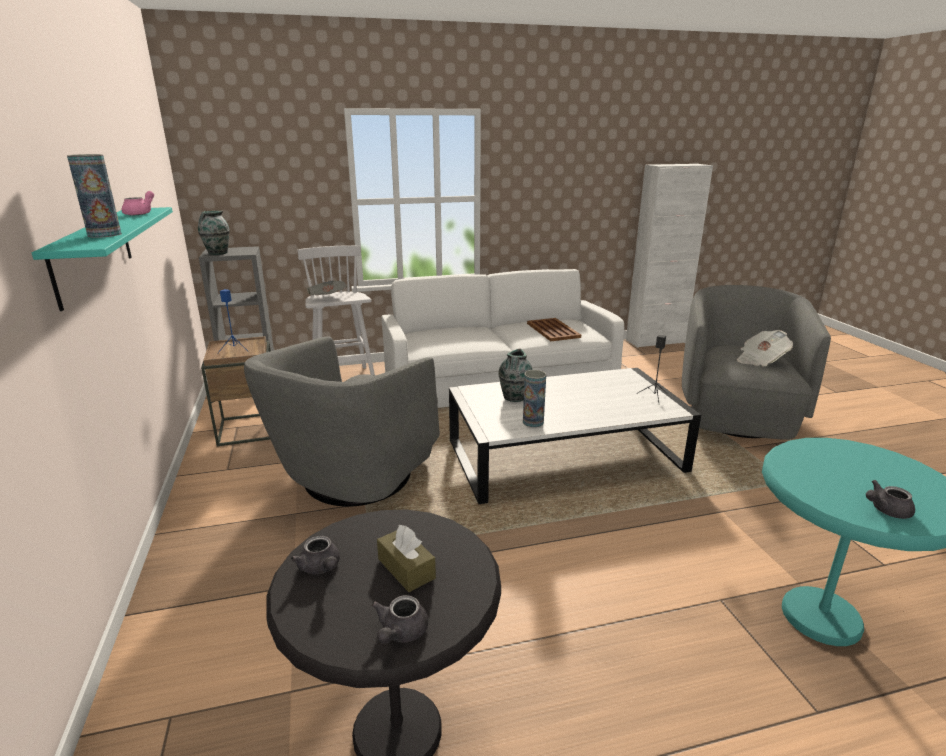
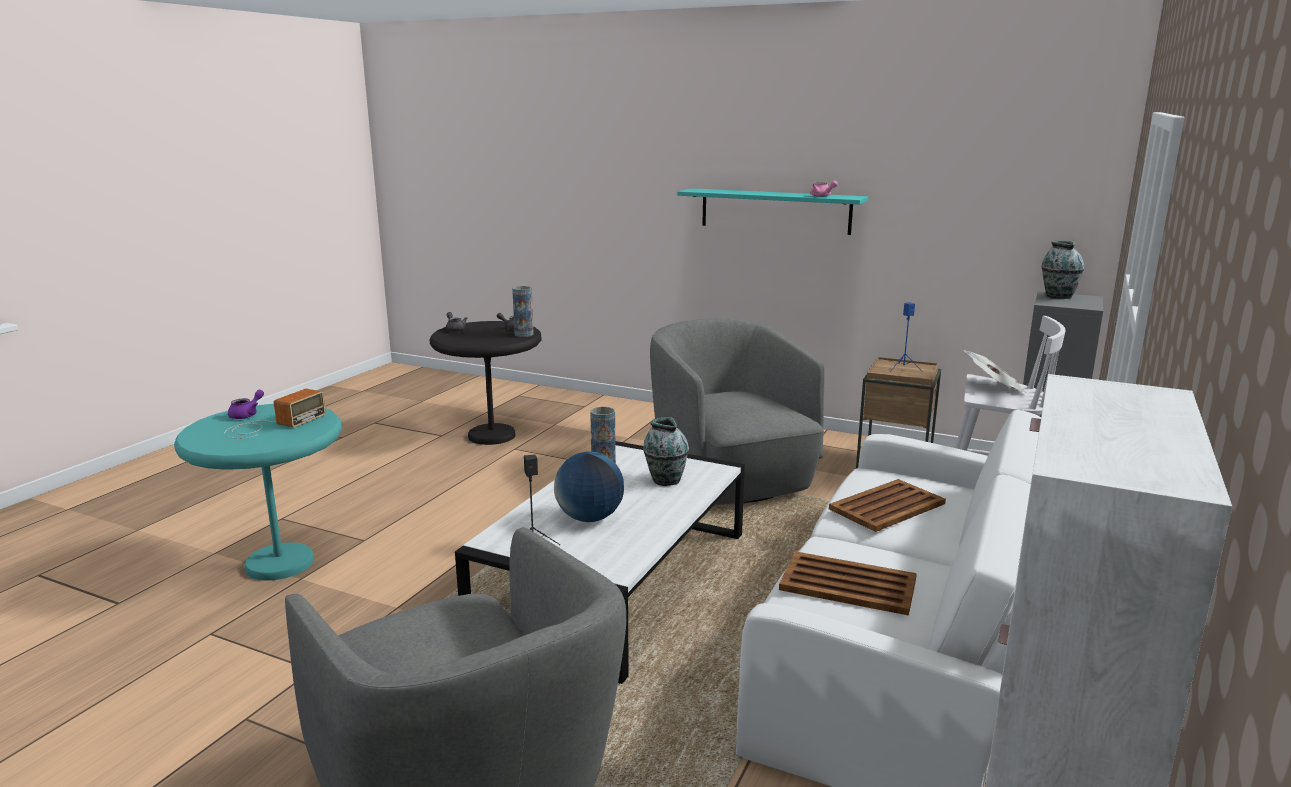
camera: 130 degrees right, 5 degrees down
vase [67,154,122,238] -> vase moved to [512,286,534,337]
brown tissue box [377,525,436,592] -> none
newspaper [737,330,793,366] -> none
grey teapot [866,480,915,519] -> purple teapot [228,390,264,419]
none -> radio [224,389,326,439]
none -> globe [554,451,624,522]
none -> brown tray [829,479,946,532]

